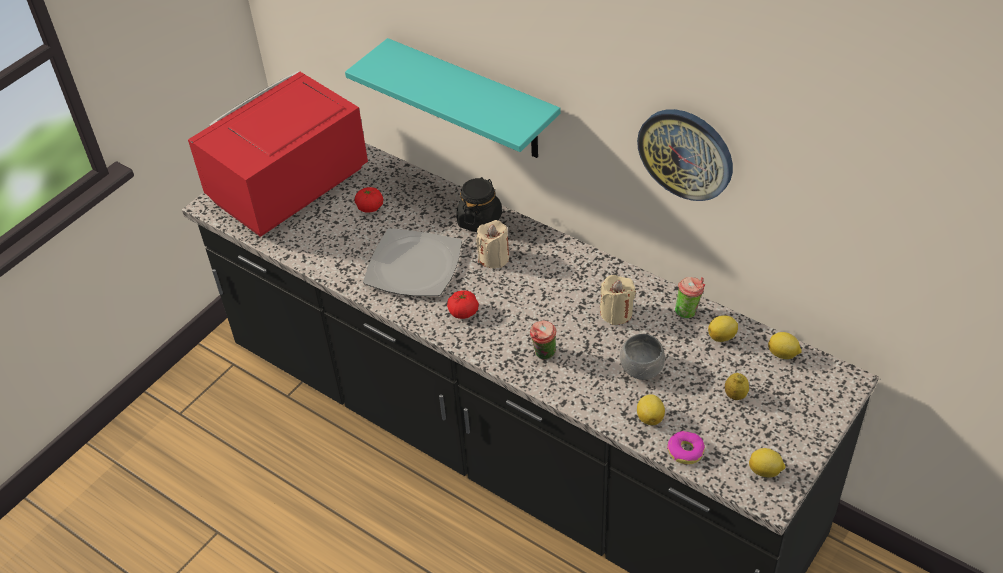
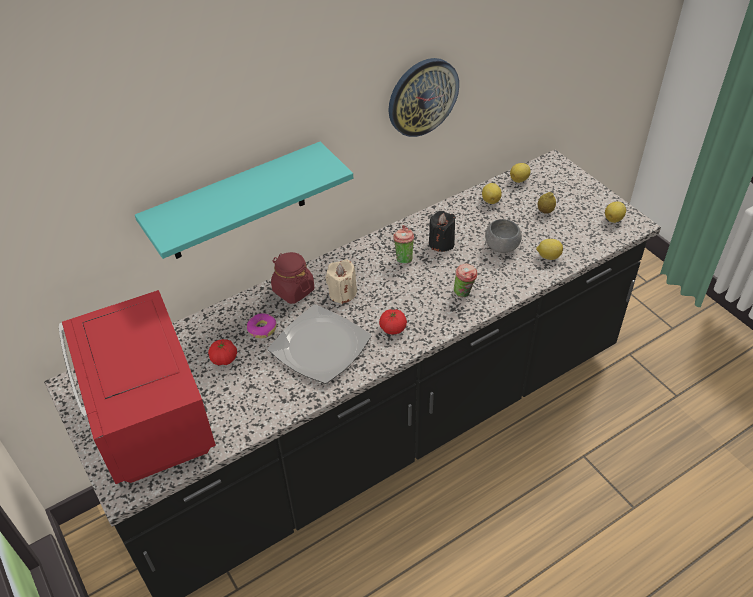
camera: 70 degrees left, 0 degrees up
black jar [456,177,502,232] -> red jar [271,252,314,304]
beige candle [600,275,636,325] -> black candle [429,211,456,252]
donut [667,431,705,464] -> donut moved to [247,313,276,338]
cup [675,277,705,319] -> cup moved to [393,225,414,264]

